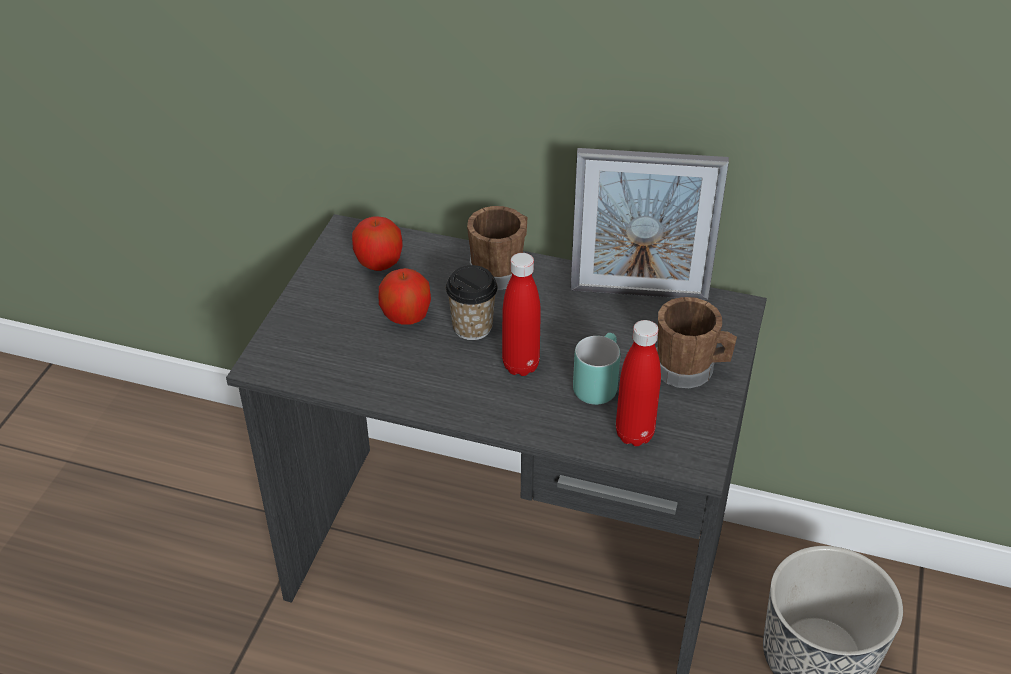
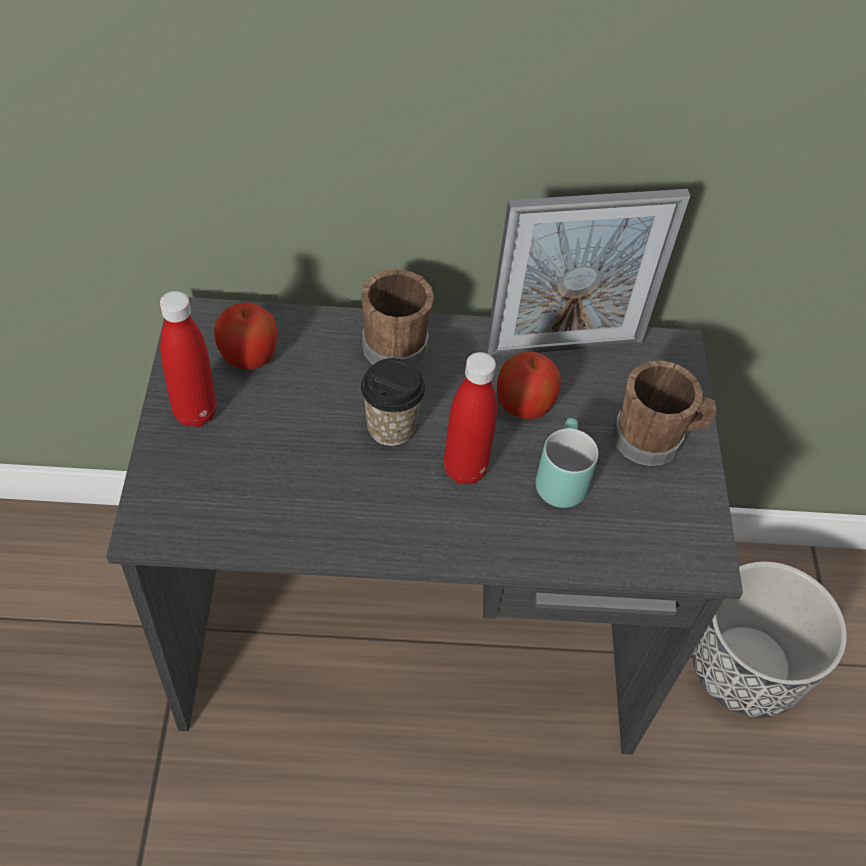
camera: 20 degrees left, 10 degrees up
apple [379,268,431,325] -> apple moved to [497,351,561,419]
red bottle [616,320,661,446] -> red bottle moved to [160,291,217,427]

